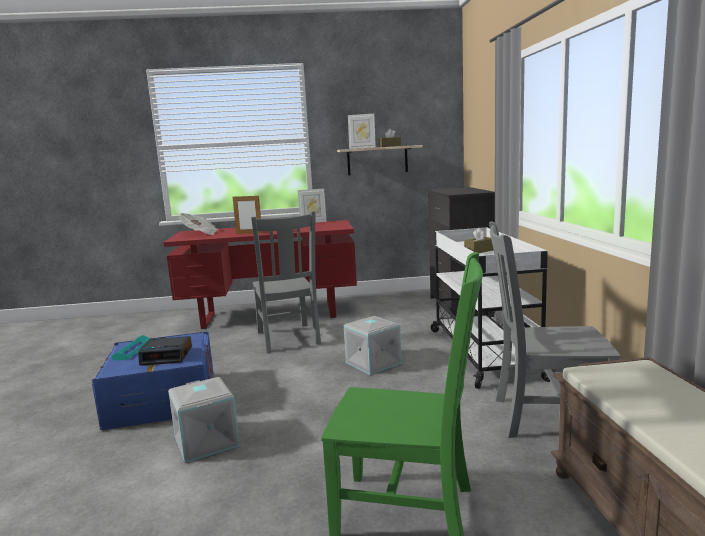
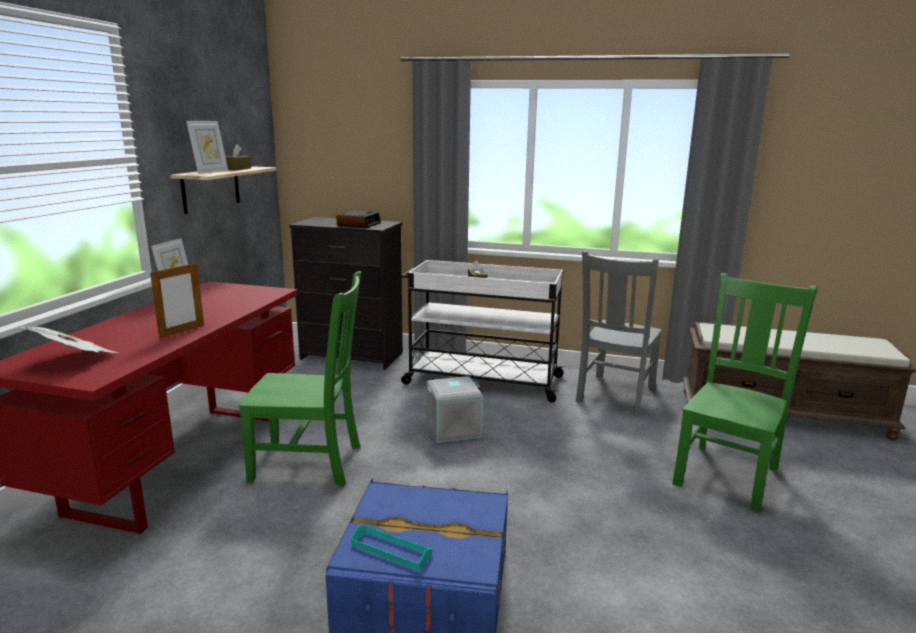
camera: 70 degrees left, 5 degrees up
alarm clock [138,336,192,366] -> alarm clock moved to [336,211,381,228]
grey storage box [168,377,240,463] -> none
grey chair [251,211,321,353] -> green chair [239,271,361,486]

